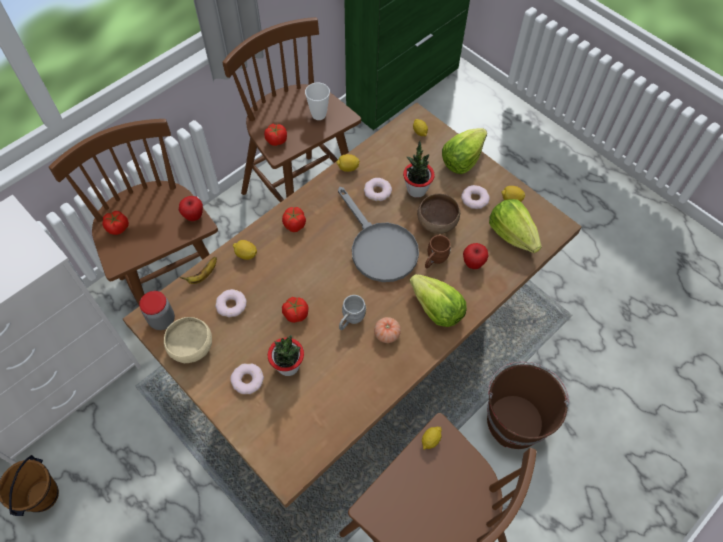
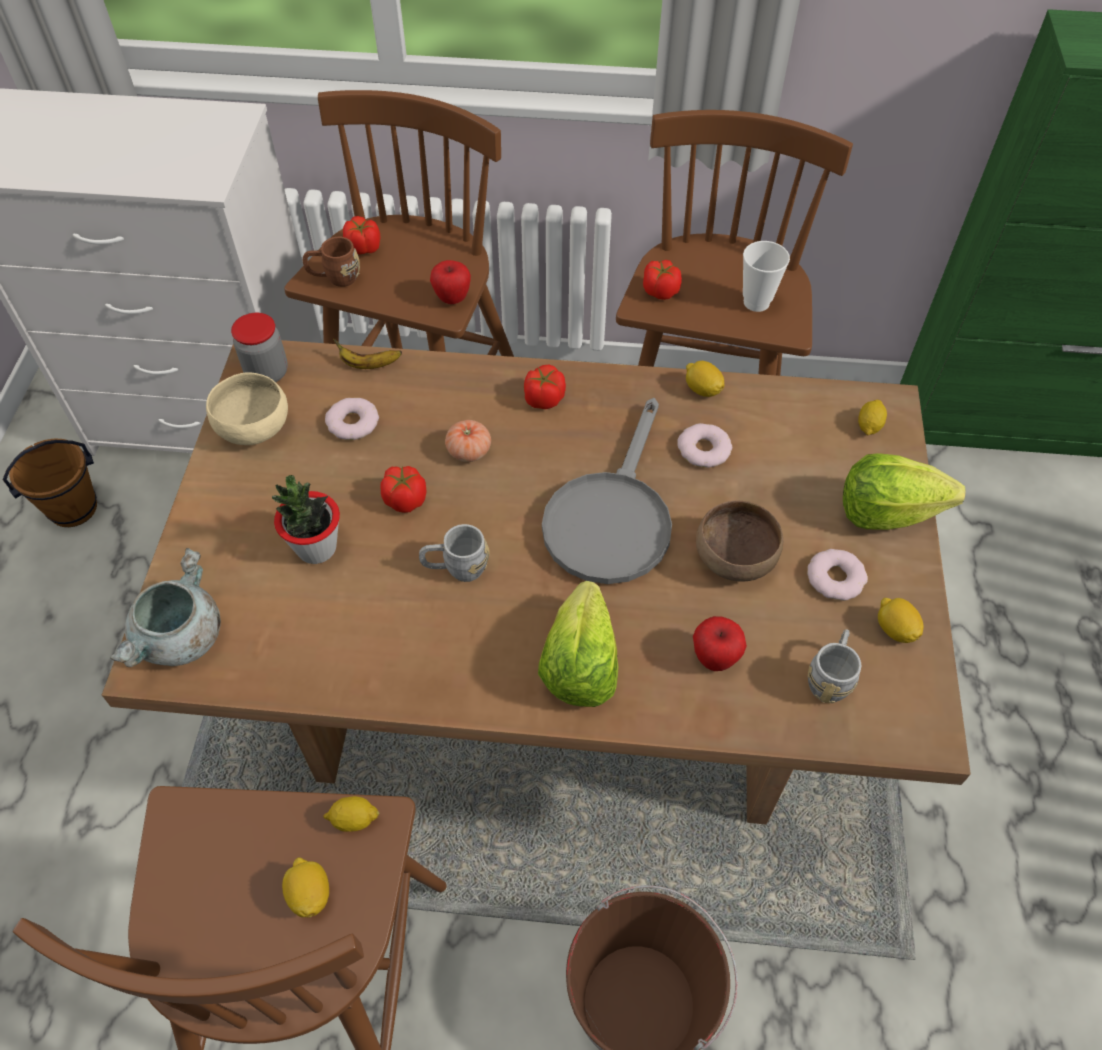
camera: 50 degrees right, 5 degrees down
donut [230,364,264,394] -> none
lemon [233,240,257,260] -> lemon moved to [282,857,329,917]
tomato [374,317,401,343] -> tomato moved to [445,420,491,462]
potted plant [403,141,435,198] -> none
brown mug [425,235,451,268] -> brown mug moved to [303,237,360,287]
lettuce [489,199,542,253] -> grey mug [808,629,861,703]
none -> grey cooking pot [110,548,221,667]

